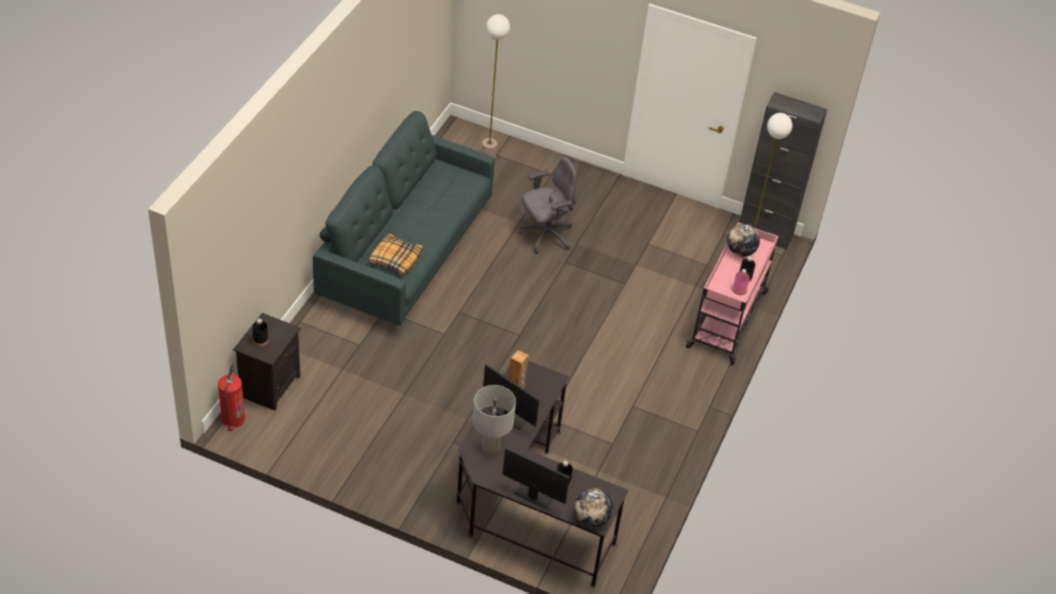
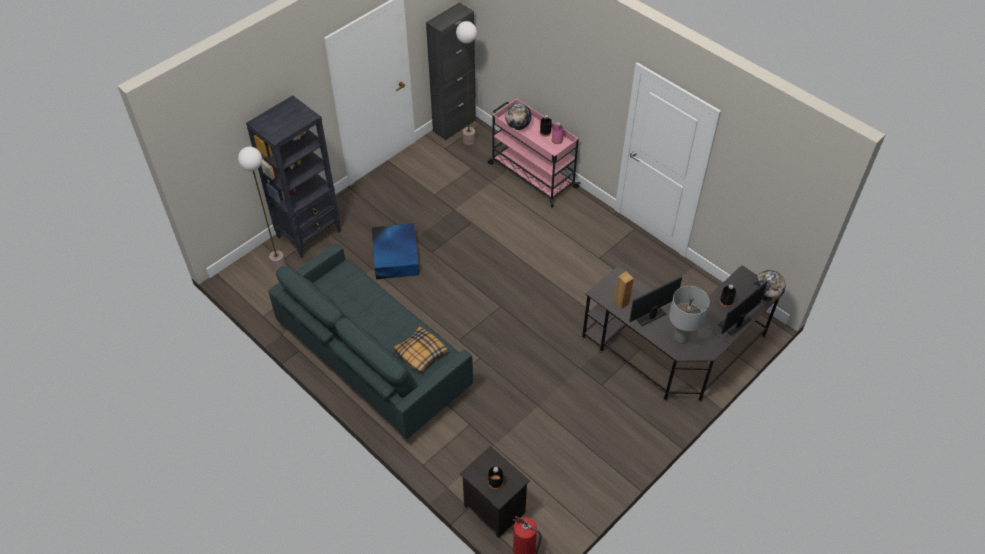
camera: 65 degrees left, 5 degrees up
grey office chair [518,157,577,254] -> blue storage box [372,223,419,279]
none -> black bookcase [246,95,341,258]

